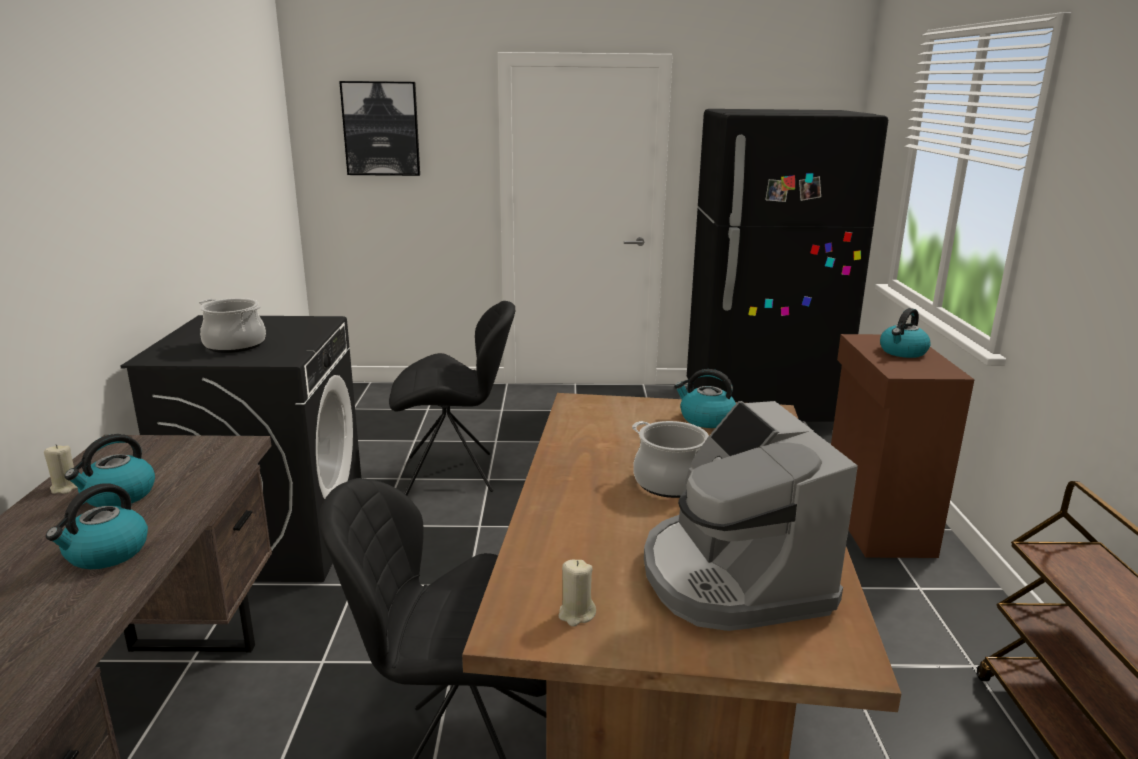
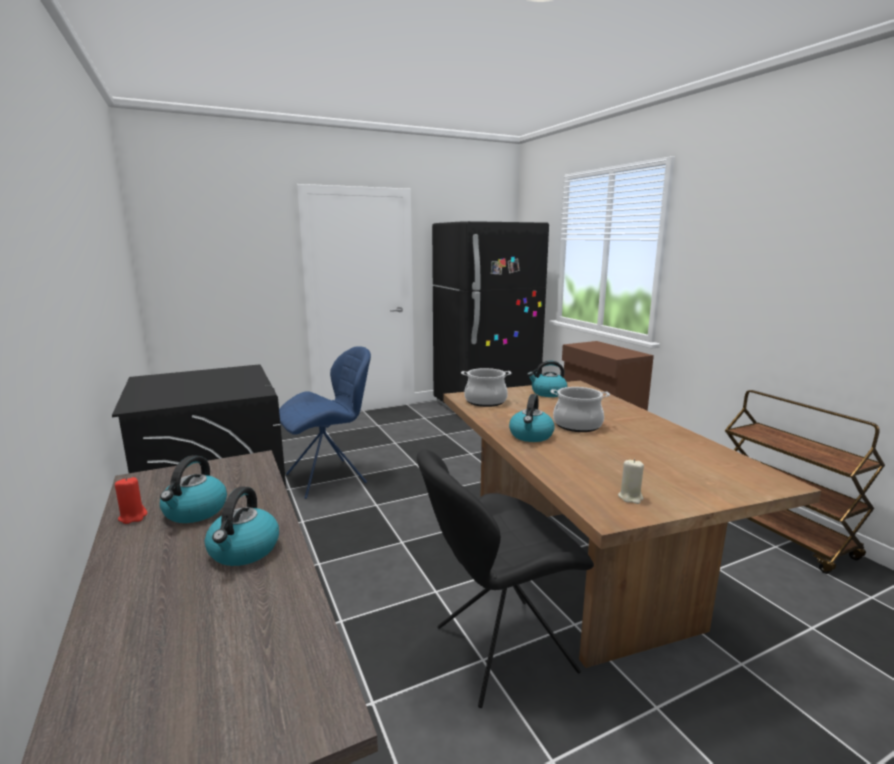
camera: 25 degrees left, 5 degrees down
beige candle [44,444,78,494] -> red candle [115,477,147,524]
cooking pot [199,298,266,353] -> cooking pot moved to [461,368,512,407]
picture [339,81,420,176] -> none
black chair [389,301,515,496] -> blue chair [279,346,371,499]
coffee machine [644,401,858,631] -> none
kettle [880,308,931,358] -> kettle moved to [509,394,554,442]

